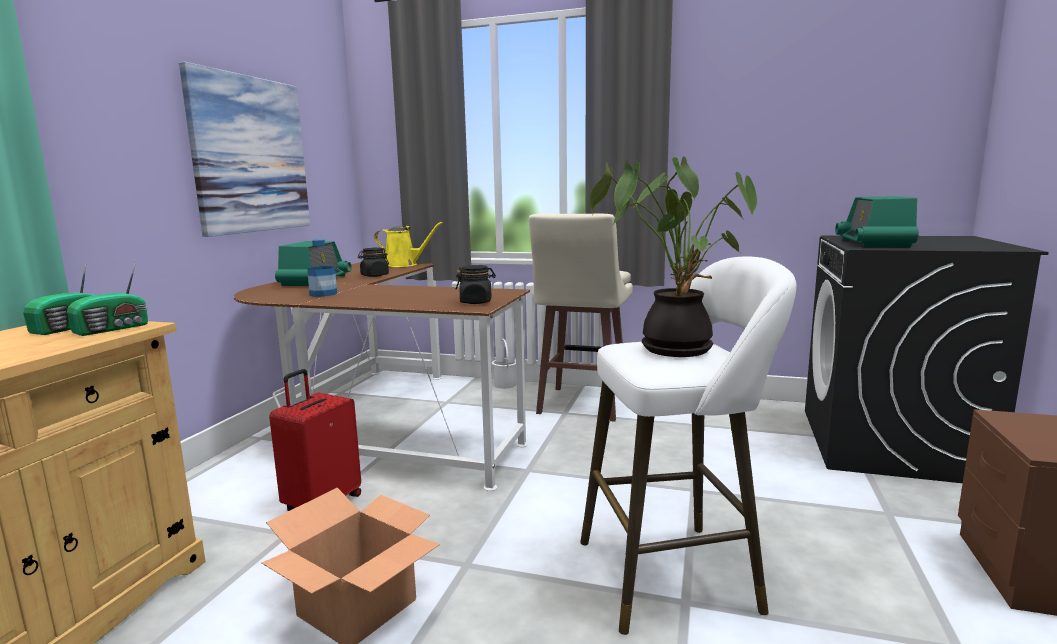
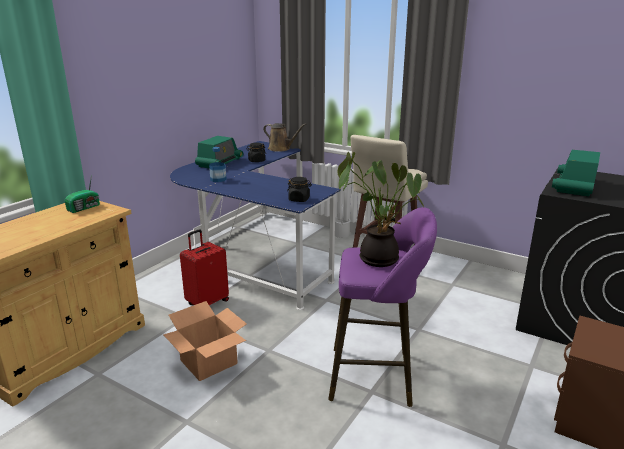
camera: 15 degrees right, 10 degrees up
radio [67,263,148,336] -> none
picture [179,62,310,237] -> none
brown desk [234,262,530,491] -> blue desk [170,141,341,310]
yellow watering can [374,222,443,267] -> brown watering can [263,123,306,152]
white stool [580,256,796,635] -> purple stool [328,207,437,407]

